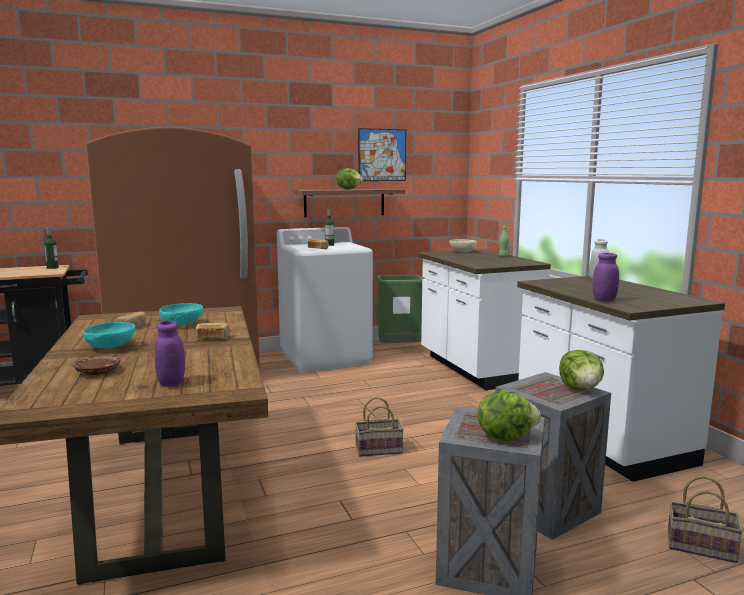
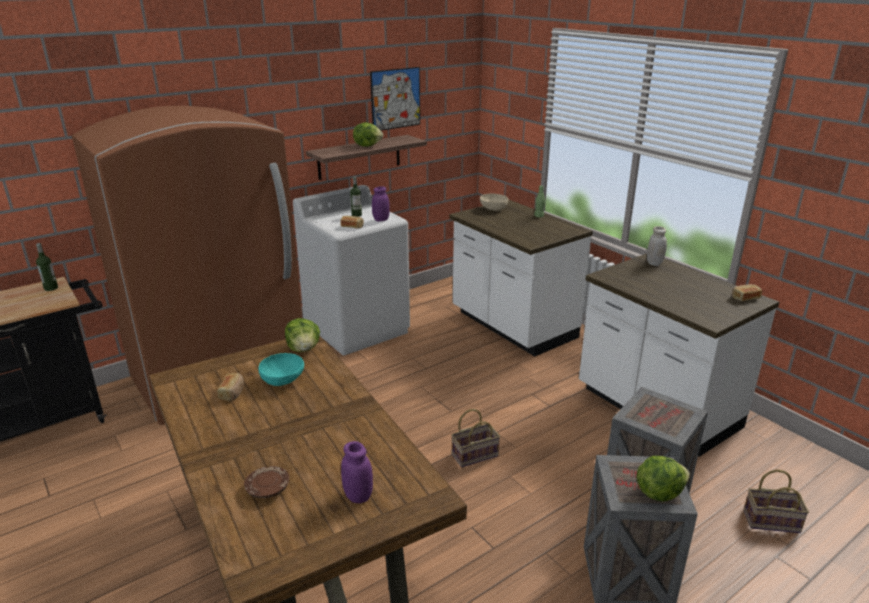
camera: 15 degrees left, 15 degrees up
turquoise bowl [83,322,135,348] -> none
bread [196,323,229,338] -> bread moved to [732,284,762,301]
green trash can [377,275,423,343] -> none
lettuce [559,350,604,390] -> lettuce moved to [285,318,320,352]
purple jar [592,253,619,302] -> purple jar moved to [372,186,390,221]

